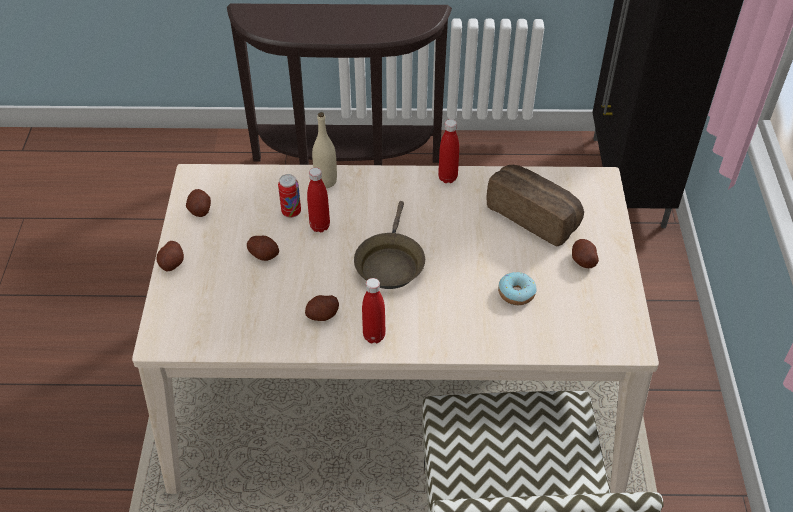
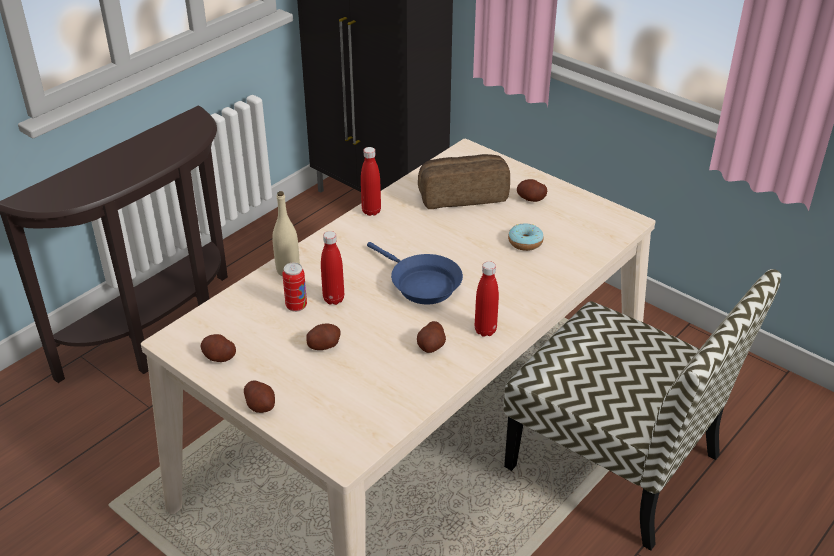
camera: 50 degrees left, 10 degrees down
brown frying pan [354,201,425,289] -> blue frying pan [367,242,463,304]

